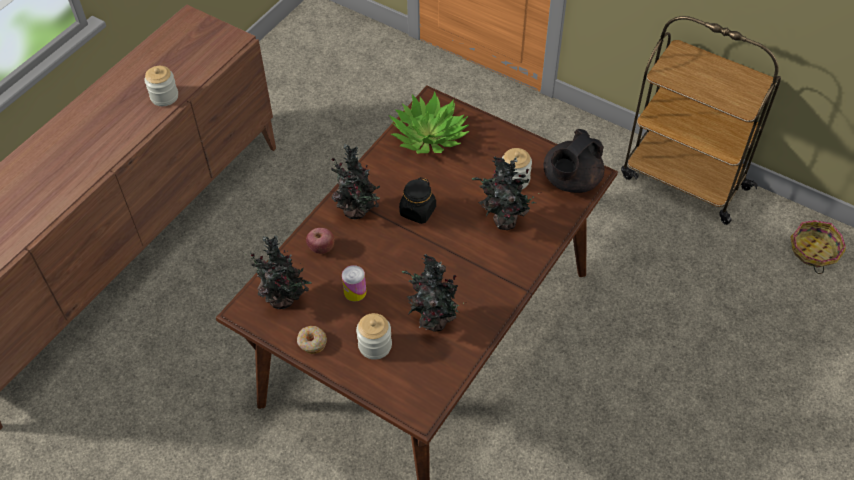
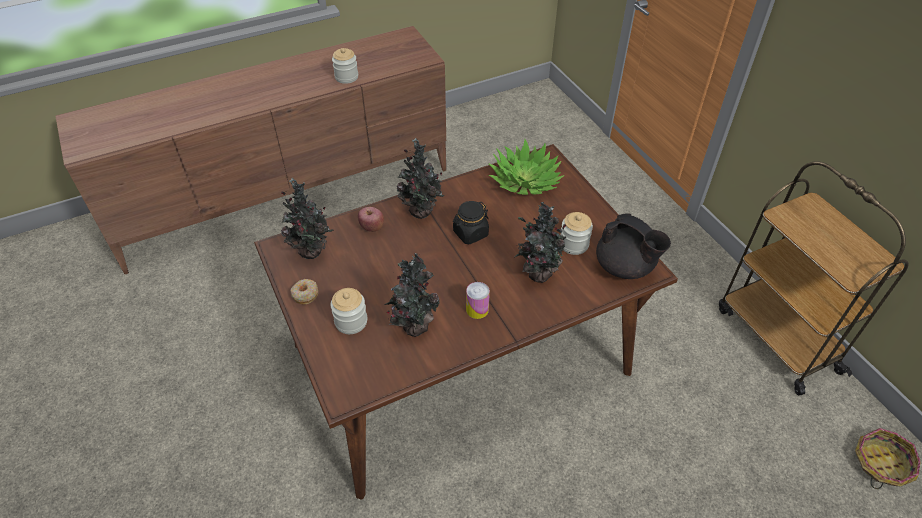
camera: 30 degrees right, 5 degrees down
can [342,265,367,302] -> can moved to [466,282,490,319]
black teapot [543,129,604,193] -> black teapot turned 120 degrees counterclockwise [596,214,671,279]

